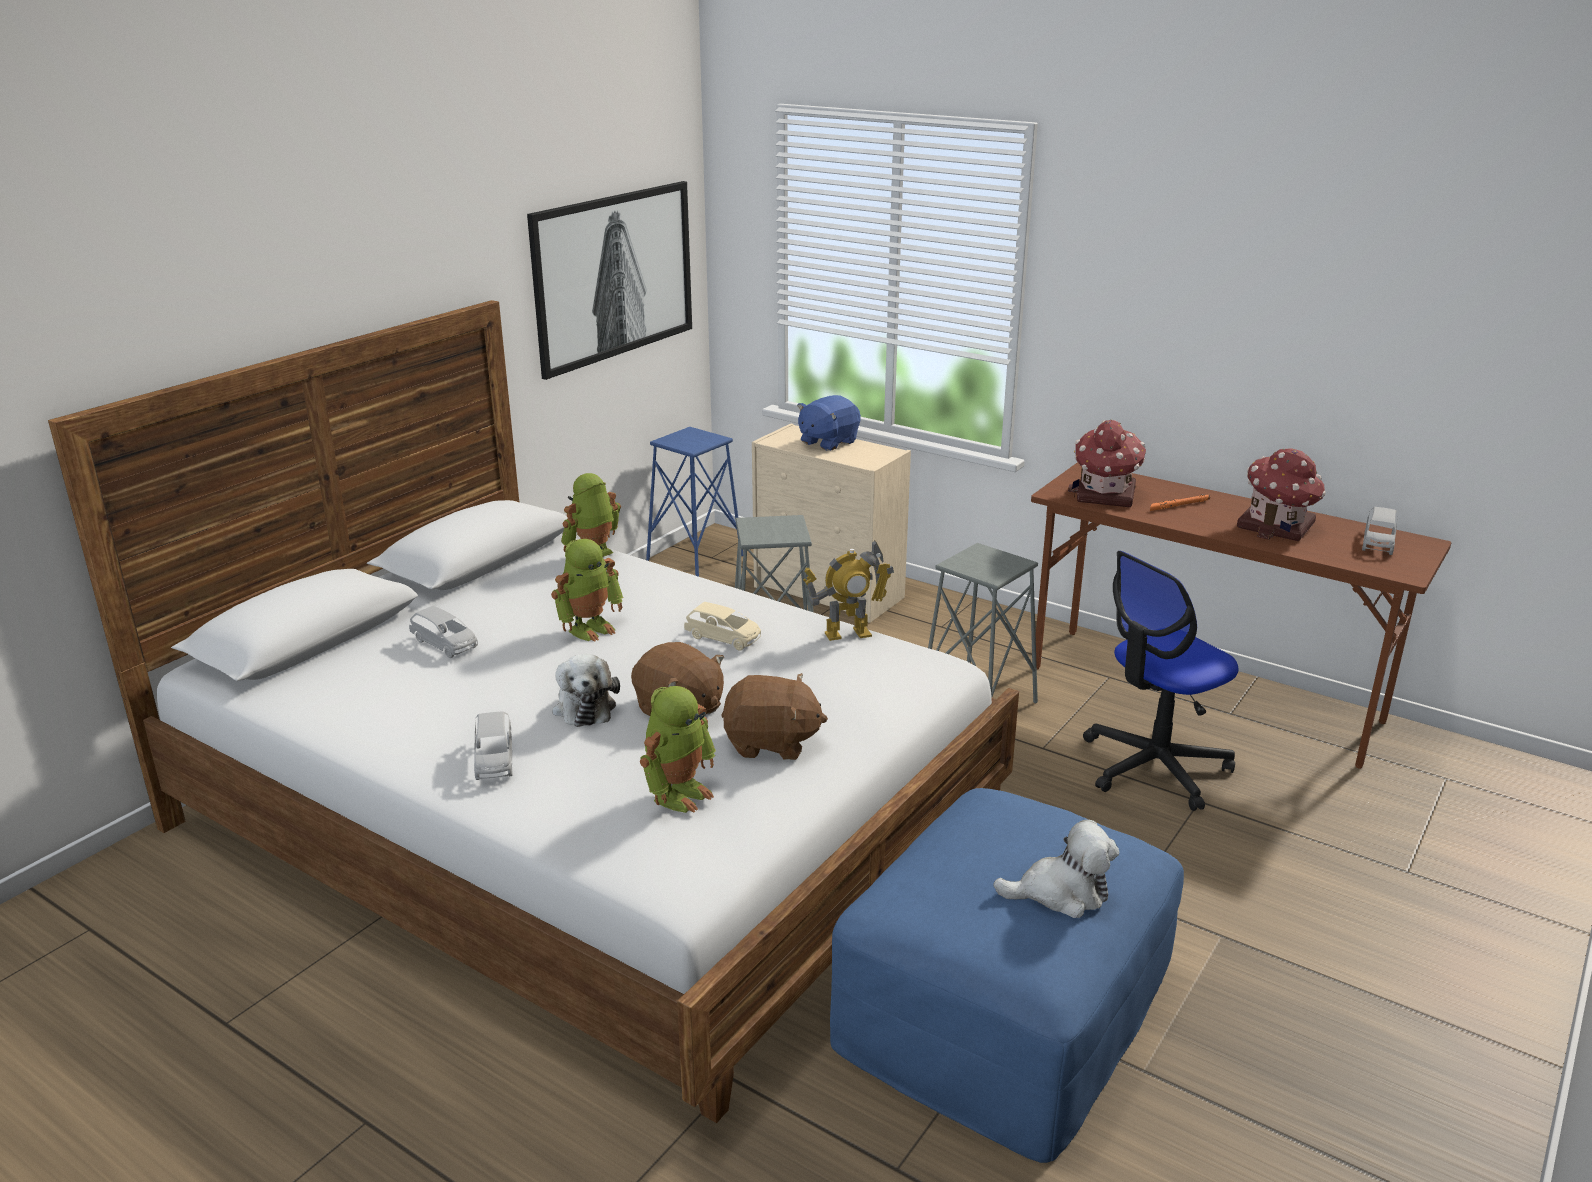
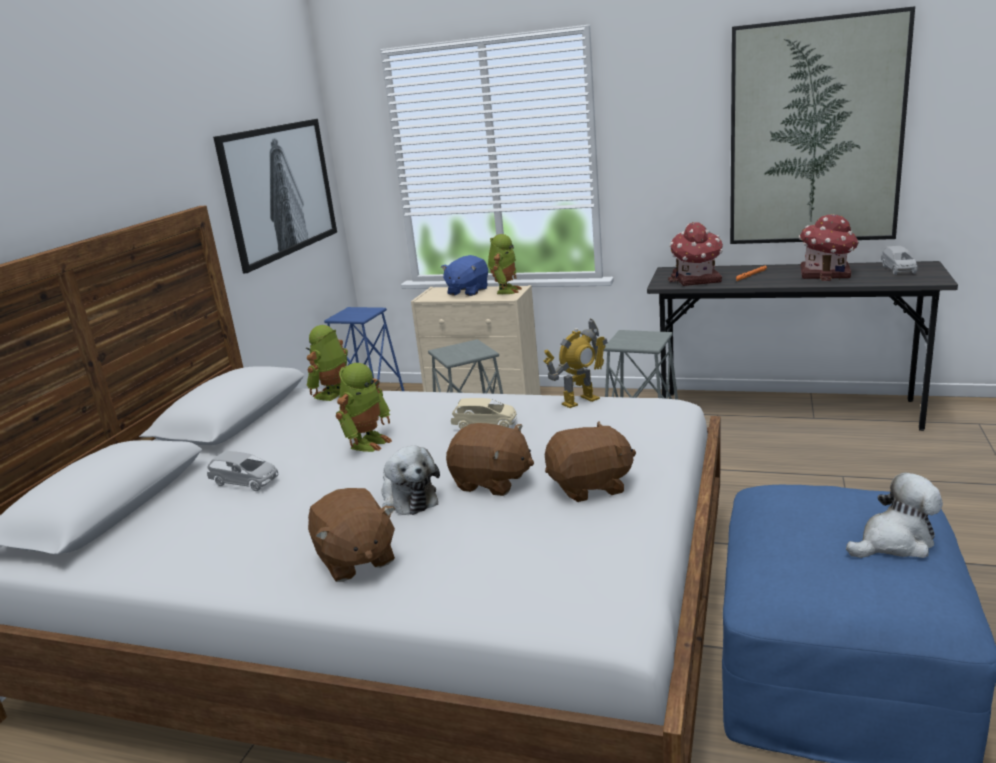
camera: 15 degrees left, 5 degrees down
grey toy car [474,711,513,780] -> brown plush toy [308,488,395,582]
toy robot [640,686,716,813] -> toy robot moved to [488,234,522,294]
brown desk [1031,462,1451,769] -> grey desk [647,261,958,431]
office chair [1083,551,1238,811] -> none
none -> picture [730,6,915,244]

